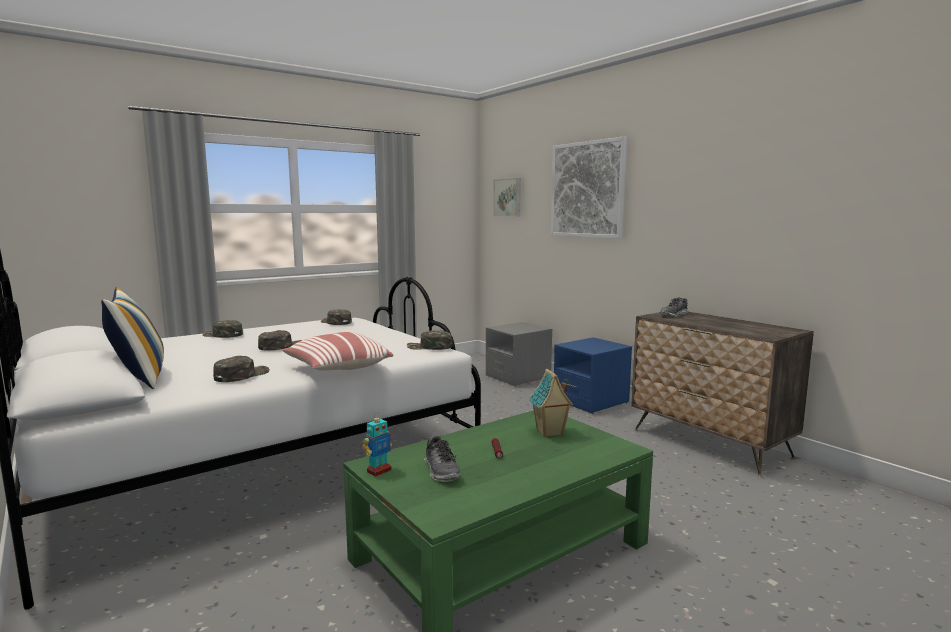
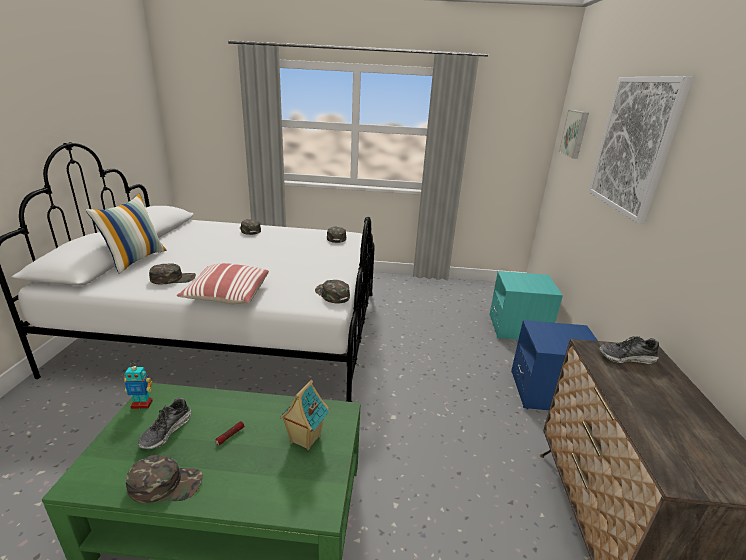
camera: 40 degrees right, 15 degrees up
green cap [258,330,302,350] -> green cap moved to [126,455,203,503]
grey nightstand [486,322,552,386] -> turquoise nightstand [489,271,563,340]

